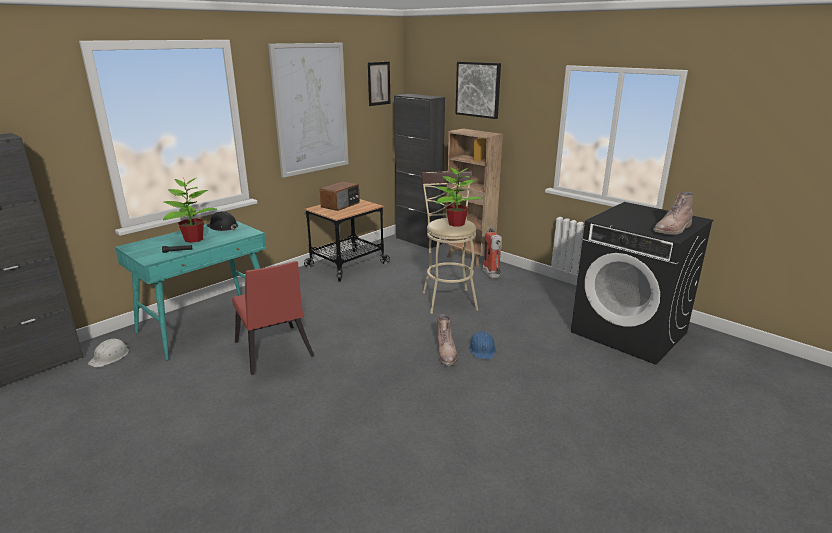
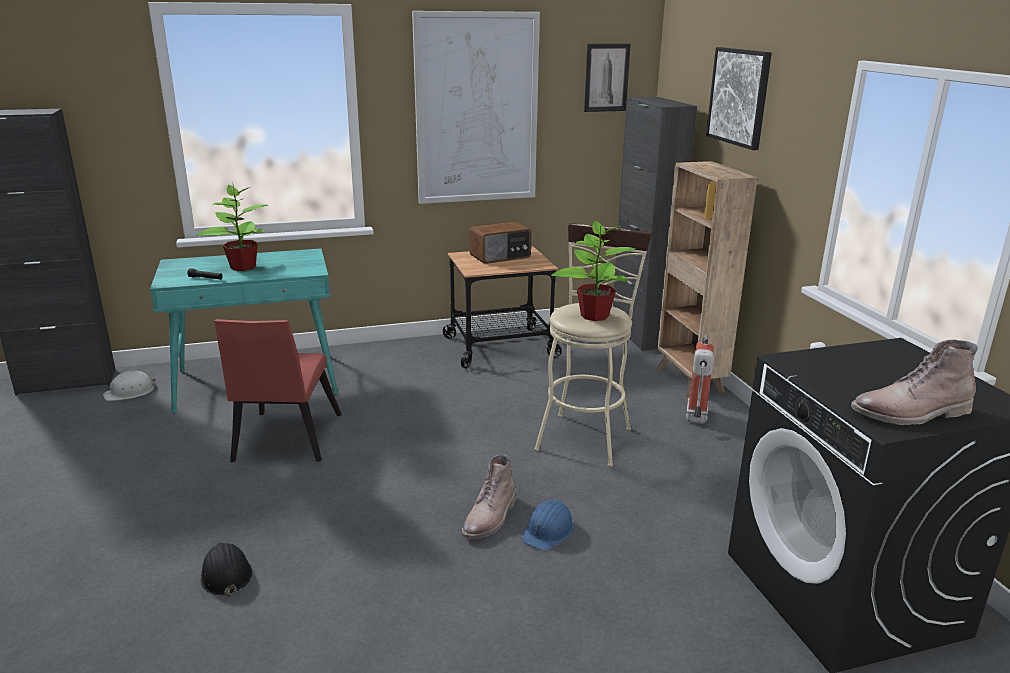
camera: 30 degrees right, 0 degrees up
black hard hat [207,211,238,231] -> black hard hat moved to [200,543,252,597]

